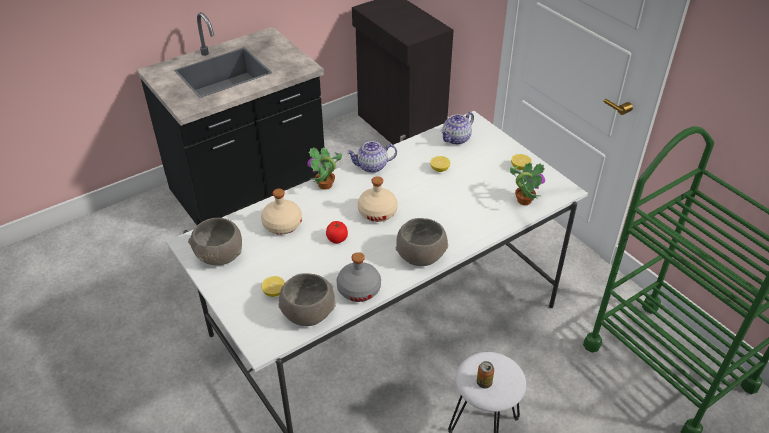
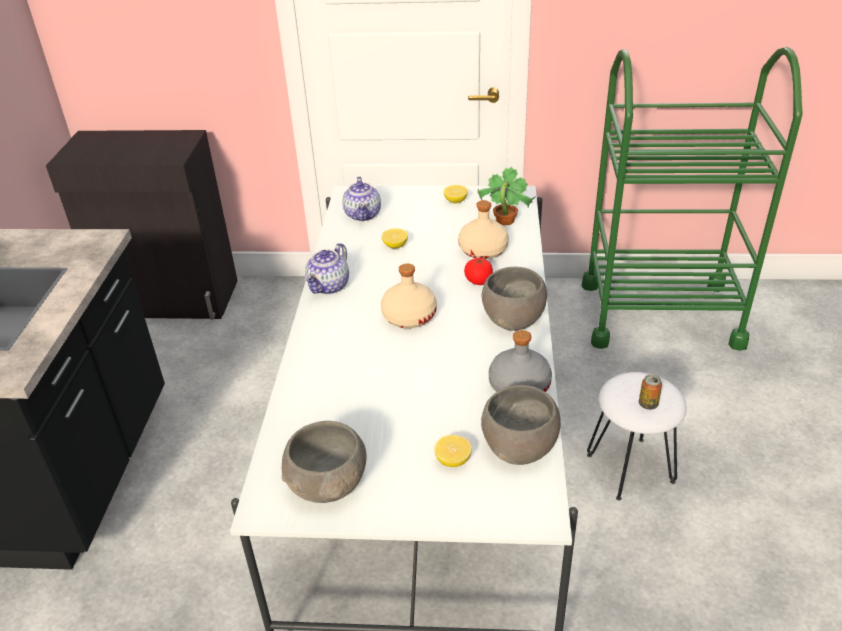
camera: 50 degrees left, 5 degrees down
beige bottle [261,189,302,235] -> beige bottle moved to [458,200,509,259]
potted plant [307,147,342,190] -> none
tomato [326,221,348,243] -> tomato moved to [464,258,493,285]

